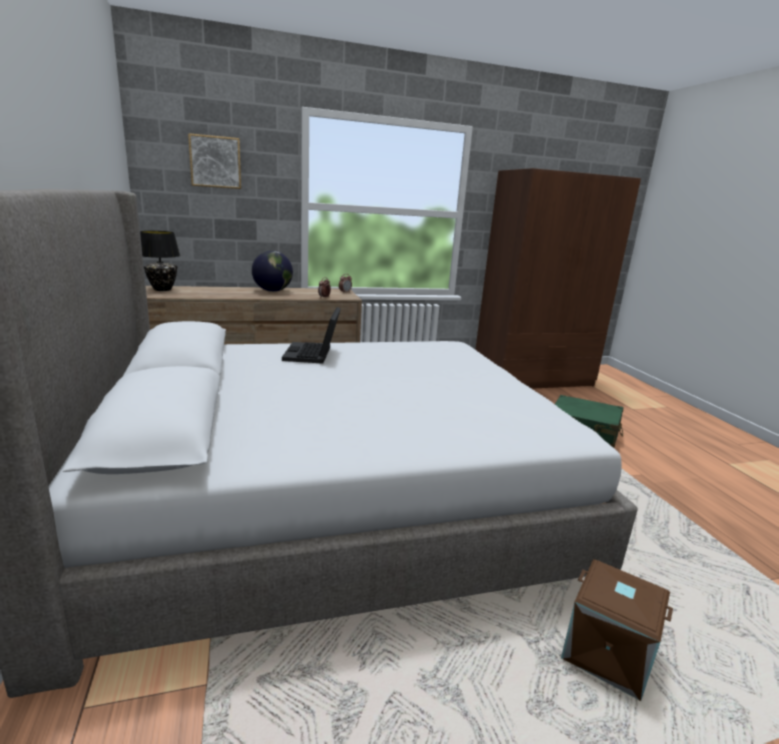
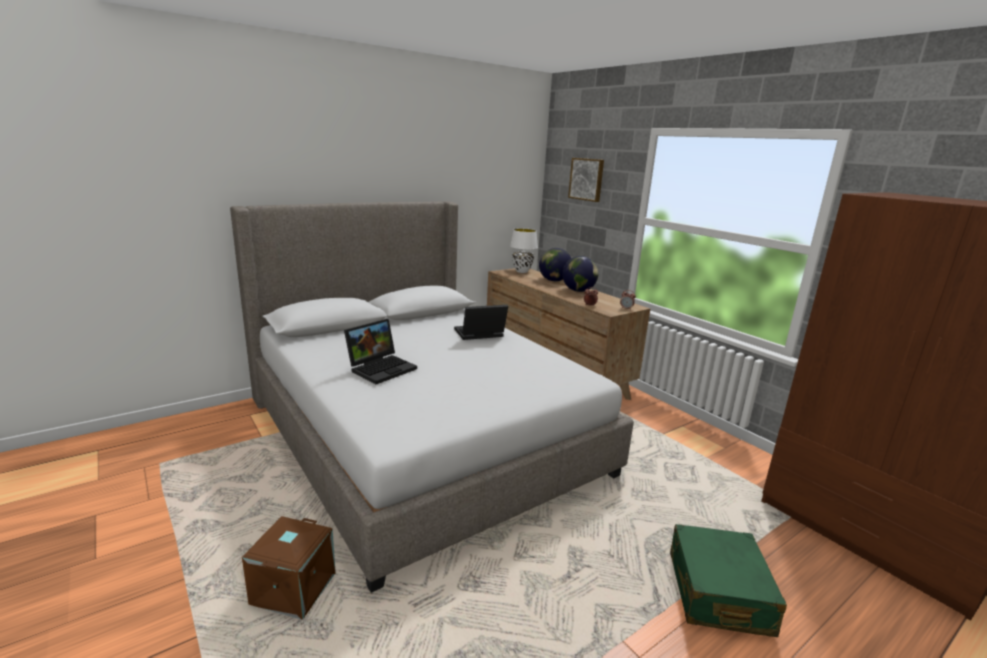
camera: 70 degrees right, 0 degrees up
black table lamp [140,231,180,291] -> white table lamp [510,228,538,273]
none -> laptop [344,319,417,384]
none -> globe [539,248,571,281]

